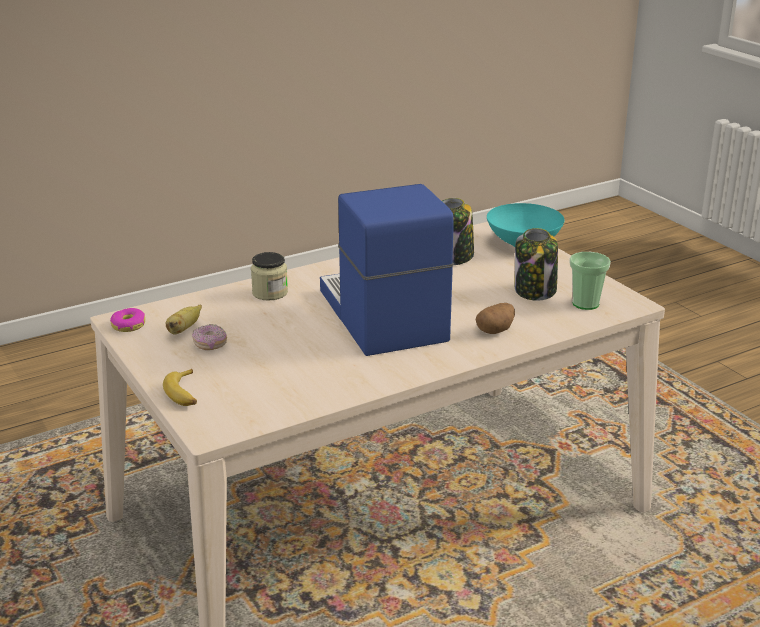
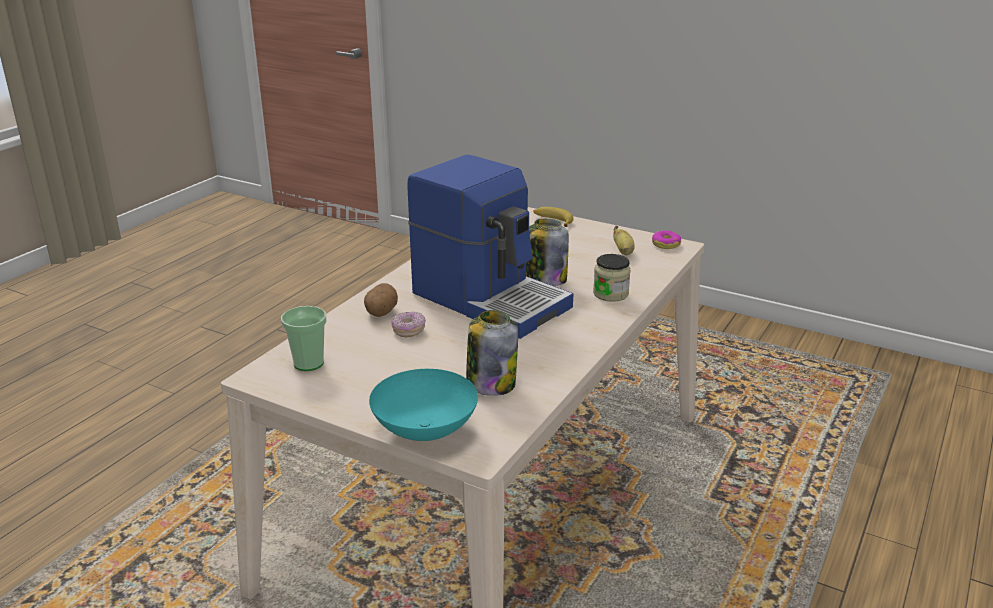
camera: 150 degrees right, 0 degrees up
donut [192,324,227,350] -> donut moved to [392,312,426,337]
jar [515,228,558,301] -> jar moved to [526,219,569,286]

